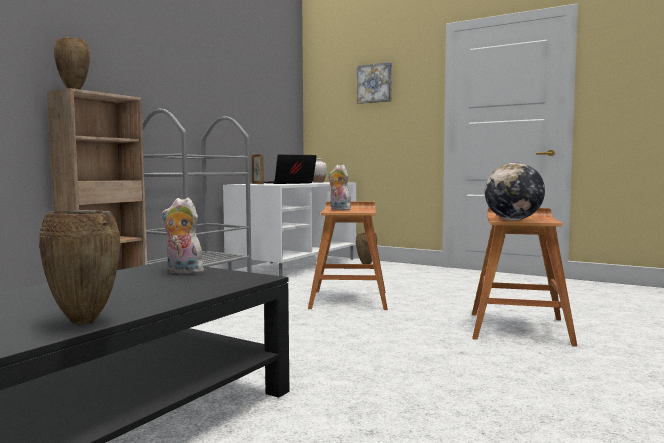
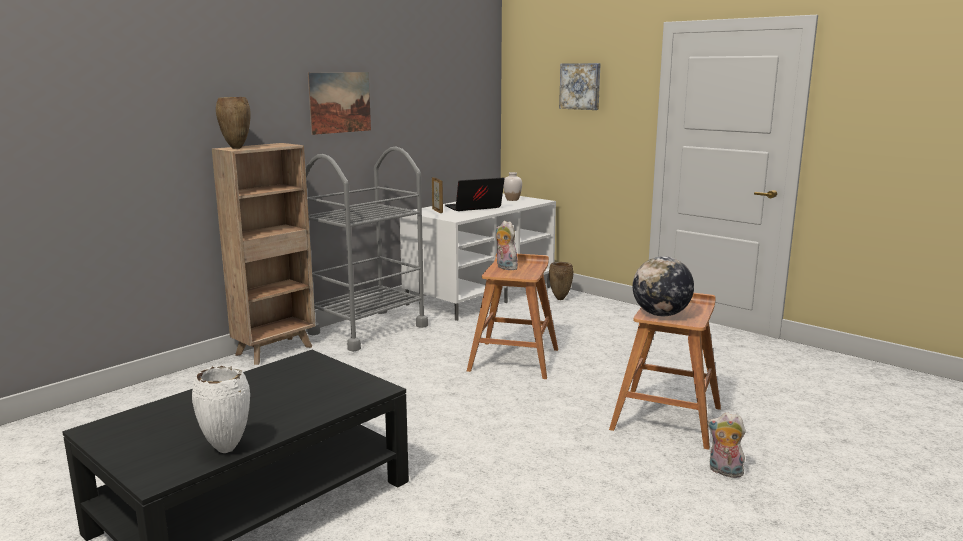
camera: 10 degrees right, 10 degrees up
brown vase [39,210,120,325] -> white vase [192,366,250,453]
plush toy [161,198,204,274] -> plush toy moved to [707,412,746,478]
none -> picture [308,72,371,135]

